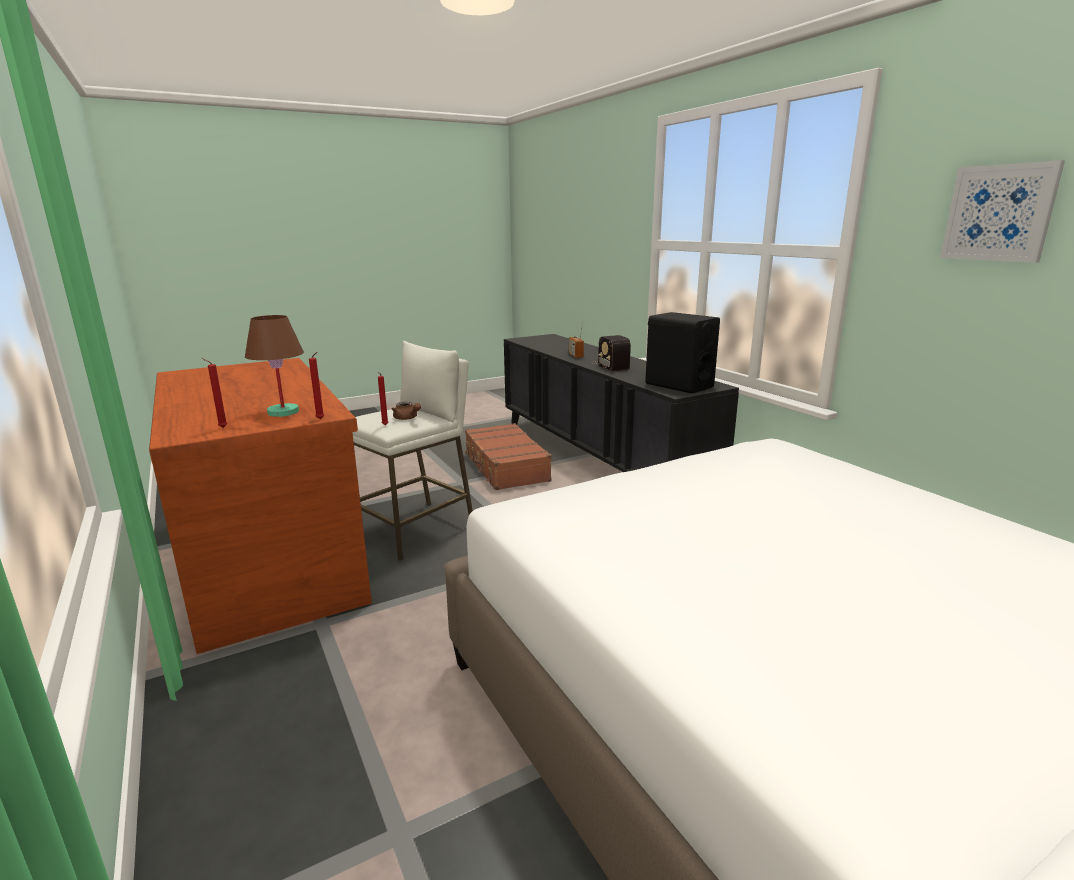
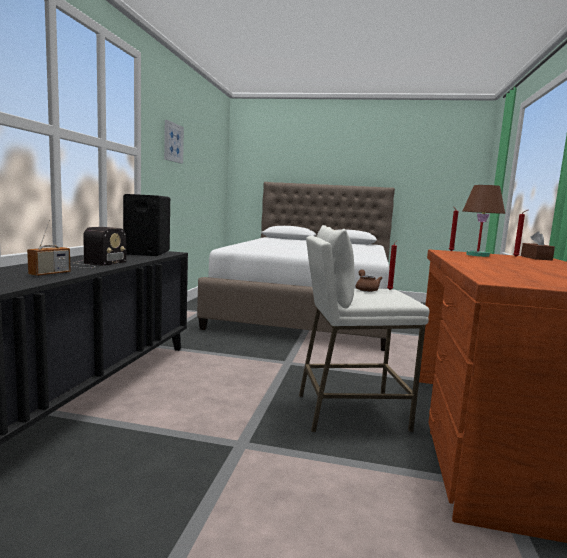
camera: 140 degrees left, 10 degrees down
brown suitcase [465,423,552,490] -> none
none -> brown tissue box [521,231,555,260]

